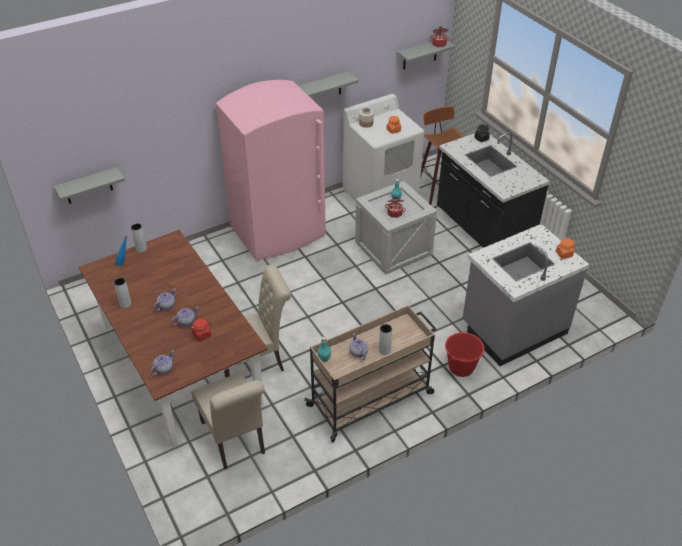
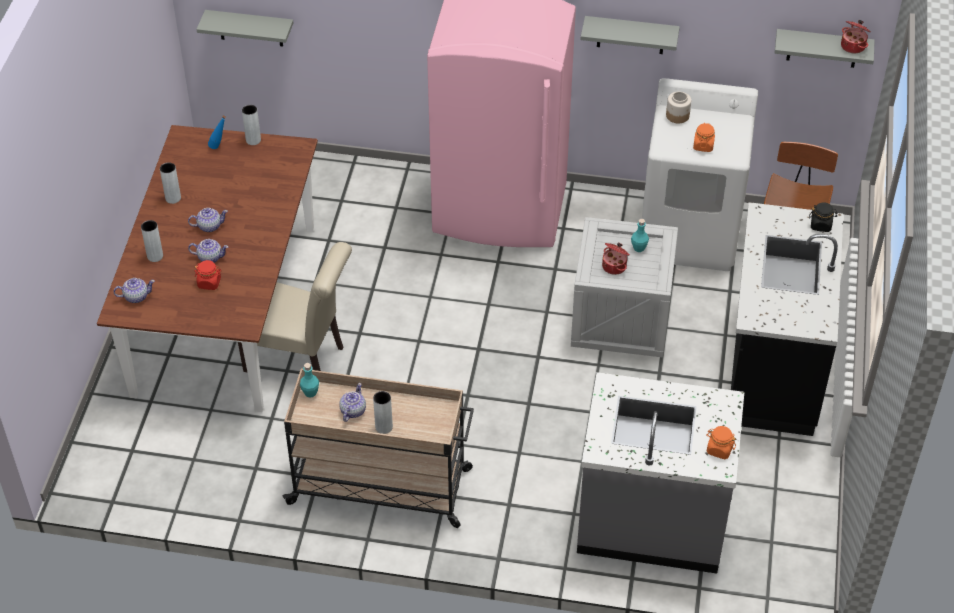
camera: 40 degrees right, 5 degrees up
beige chair [191,373,265,469] -> none
red bucket [445,332,484,377] -> none
none -> grey vase [141,220,163,262]

